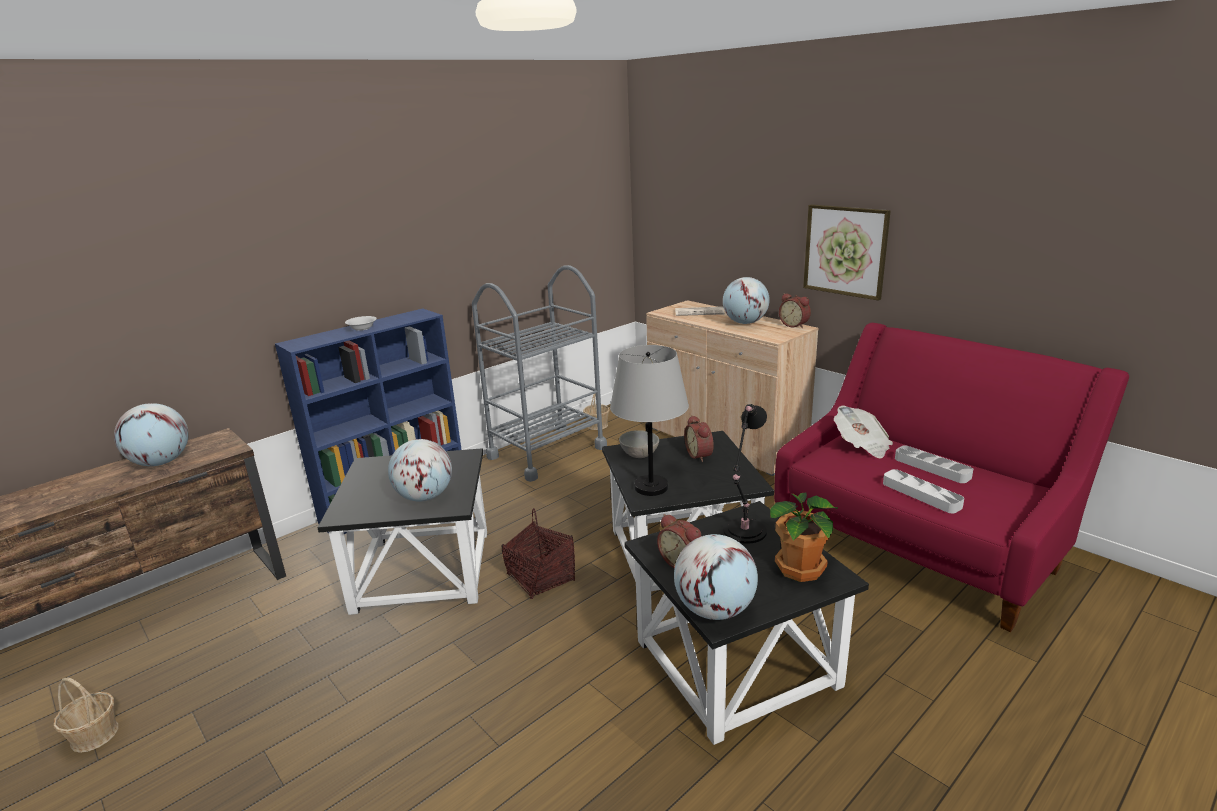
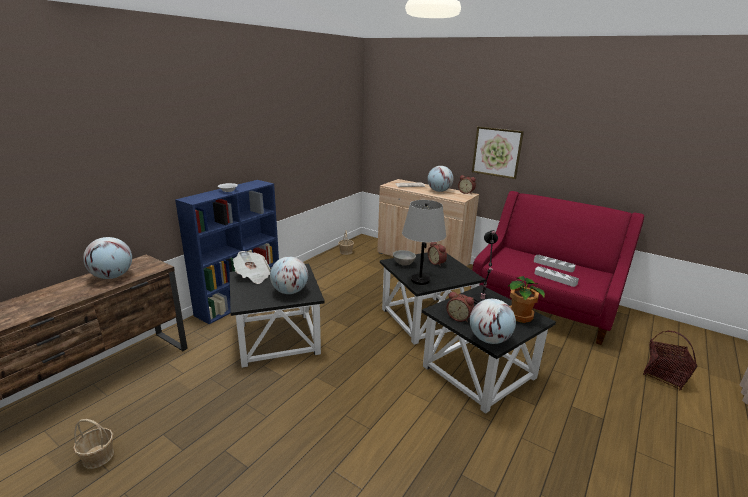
camera: 15 degrees left, 0 degrees up
grey cart [472,265,607,482] -> none
basket [501,508,575,599] -> basket moved to [643,331,698,390]
newspaper [834,406,893,459] -> newspaper moved to [233,251,271,284]

